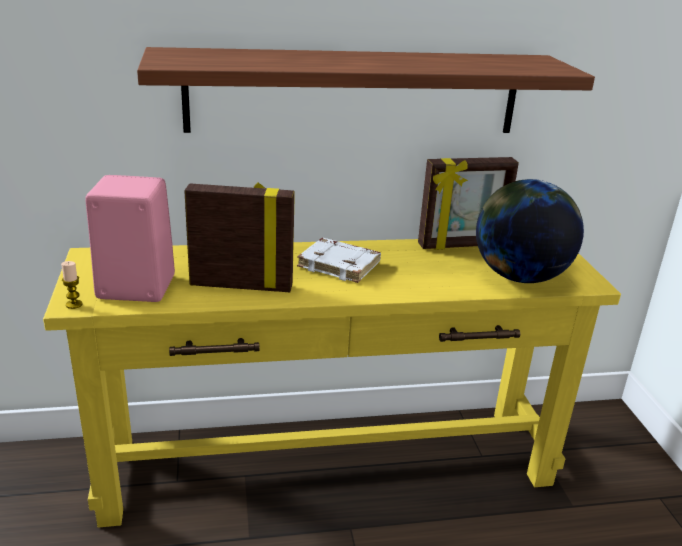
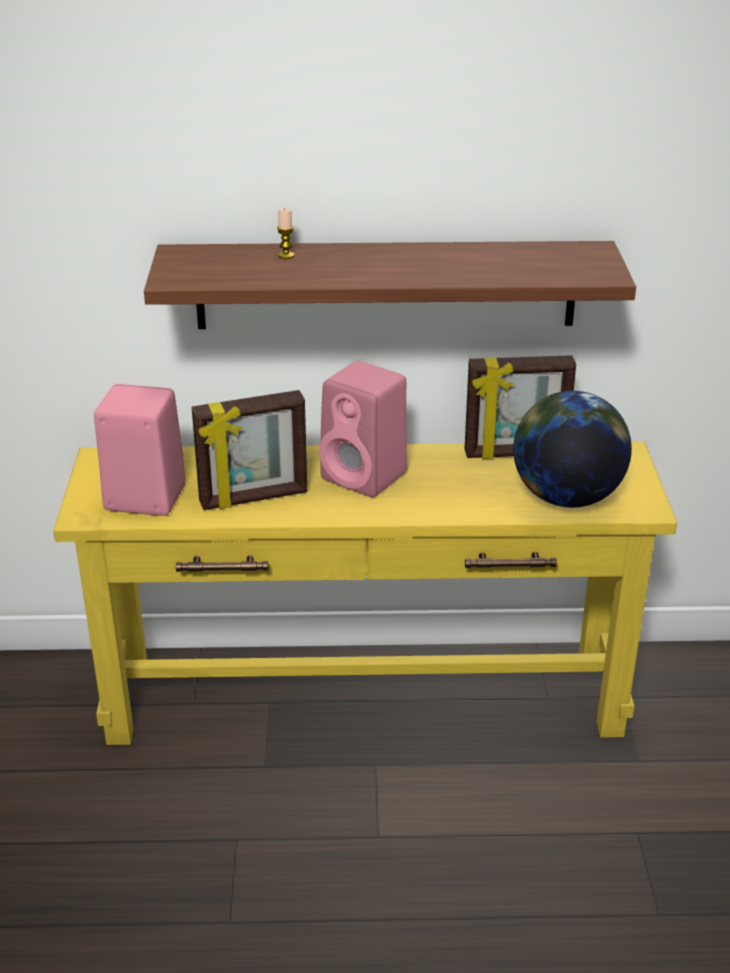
camera: 10 degrees right, 5 degrees up
candle [61,261,83,309] -> candle moved to [277,208,294,259]
picture frame [184,183,295,292] -> picture frame turned 150 degrees clockwise [192,390,307,510]
white book [297,238,381,283] -> pink speaker [319,361,407,497]

